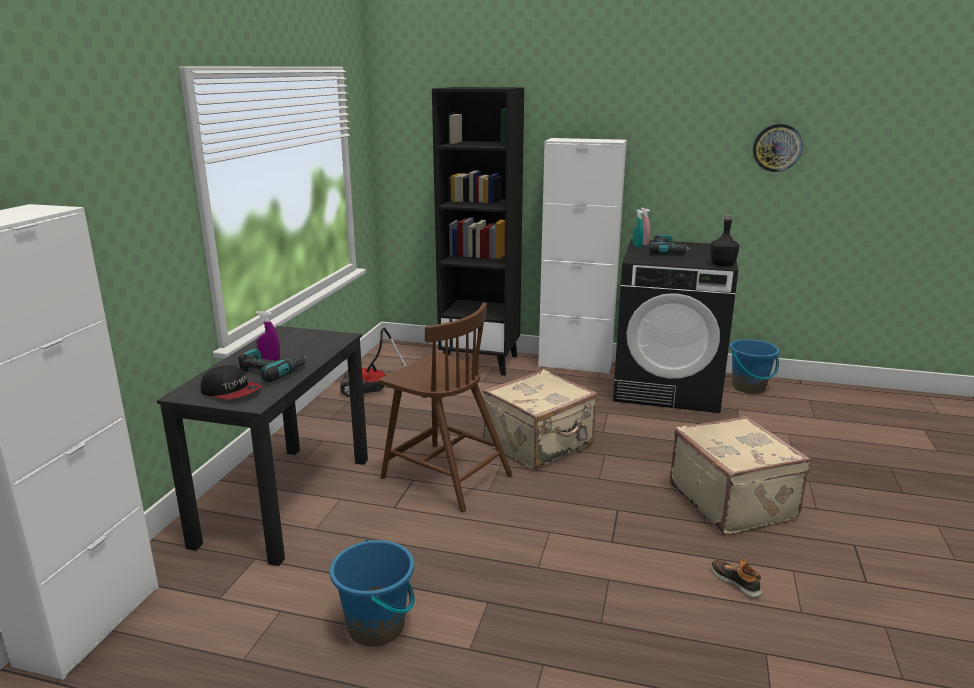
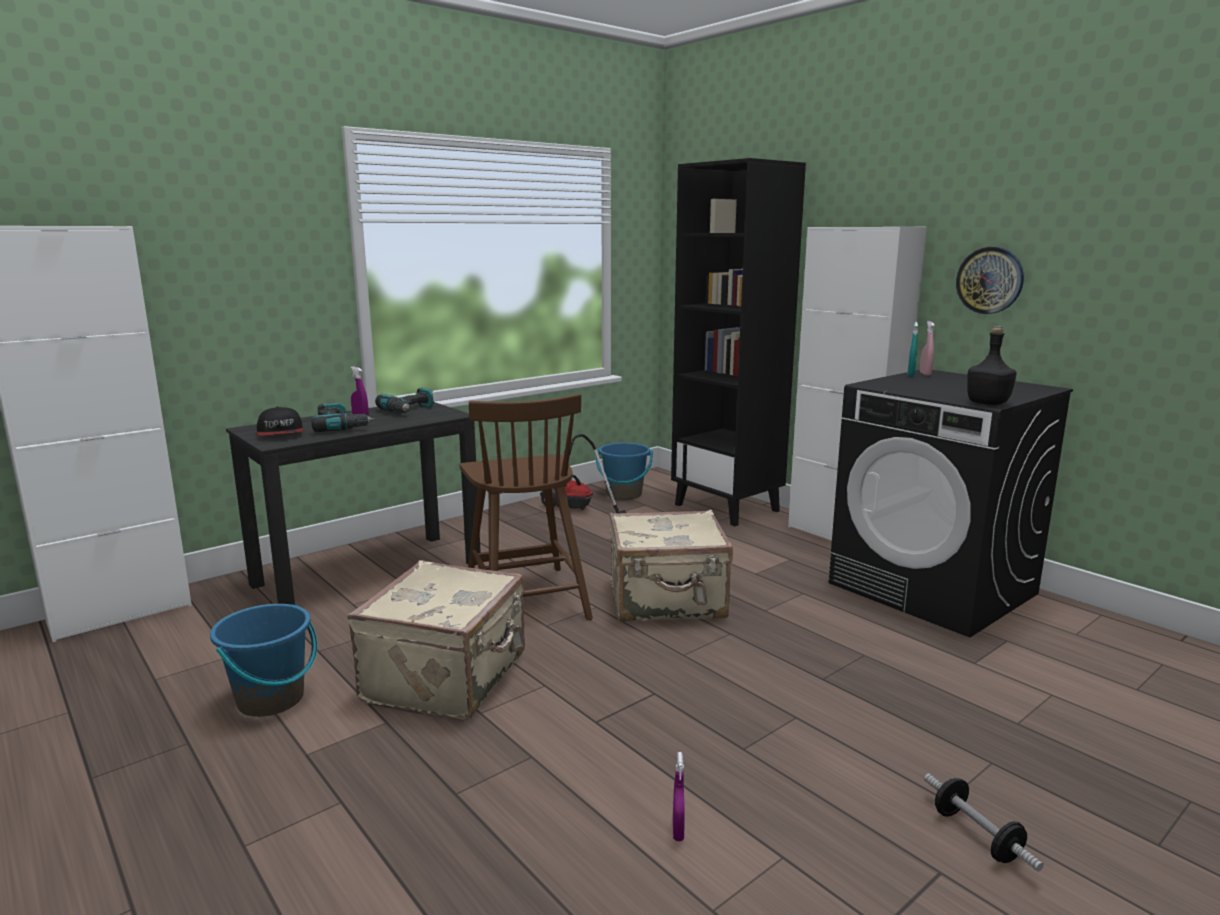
camera: 35 degrees right, 5 degrees down
power drill [649,234,691,254] -> power drill moved to [375,388,434,413]
beige suitcase [670,416,812,535] -> beige suitcase moved to [348,561,525,721]
shoe [711,559,762,598] -> purple spray bottle [673,752,685,841]
blue bucket [730,339,779,394] -> blue bucket moved to [596,443,653,500]
wall clock [753,124,803,172] -> wall clock moved to [956,247,1024,314]
none -> dumbbell [924,774,1044,872]

